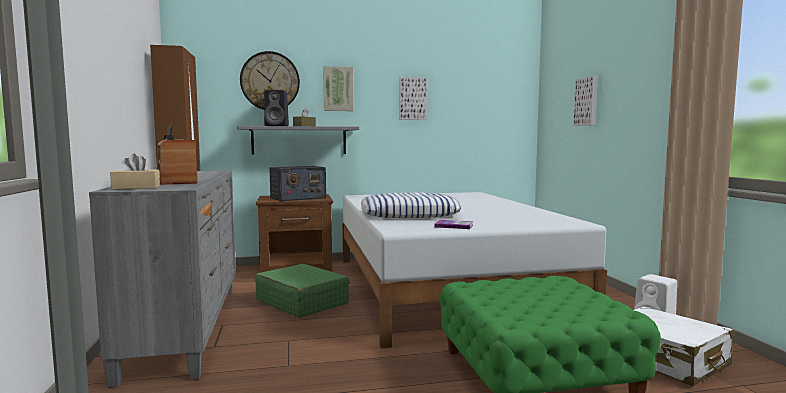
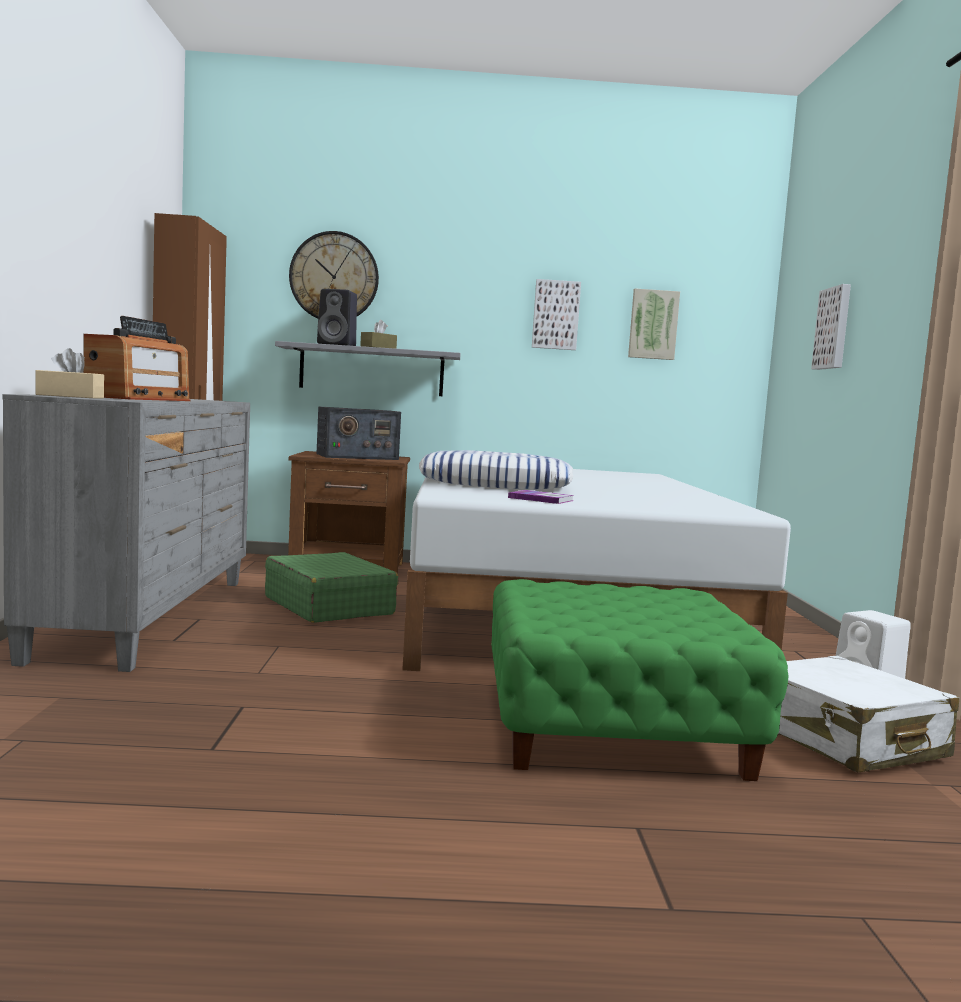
camera: 10 degrees right, 0 degrees up
radio [157,125,197,185] -> radio turned 150 degrees counterclockwise [83,316,191,401]
picture [323,66,353,111] -> picture moved to [628,288,680,360]

